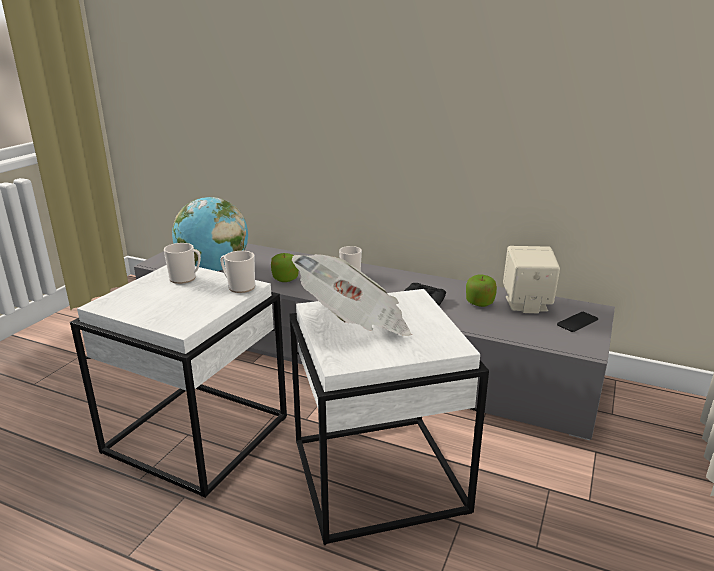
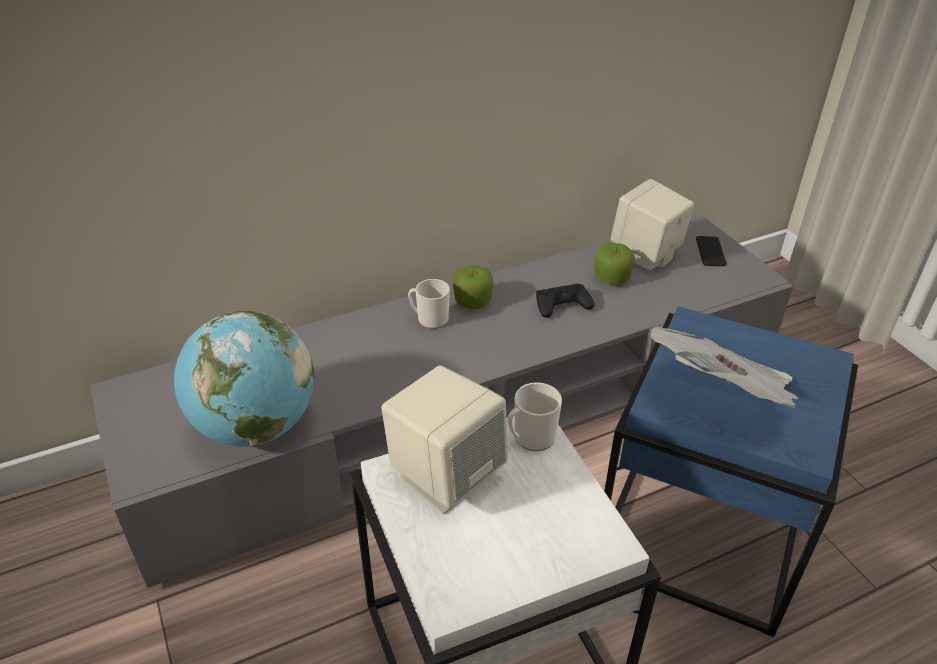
camera: 50 degrees left, 15 degrees up
mug [164,243,201,284] -> beige speaker [381,365,508,514]
apple [271,253,299,282] -> apple moved to [453,266,493,309]
white side table [289,289,489,545] -> blue side table [604,306,858,637]

